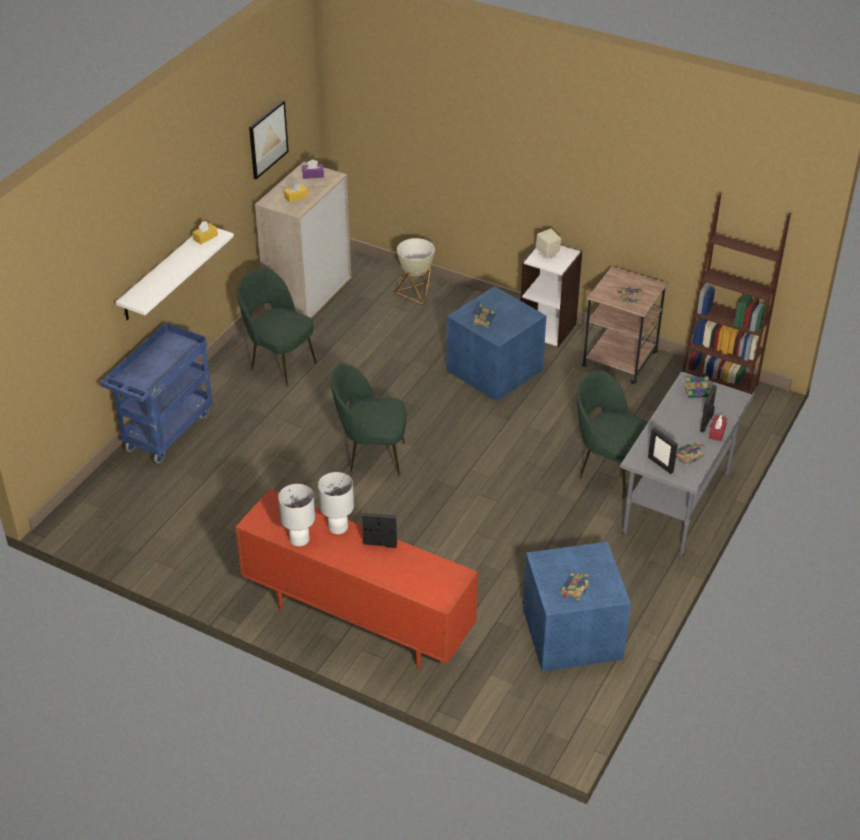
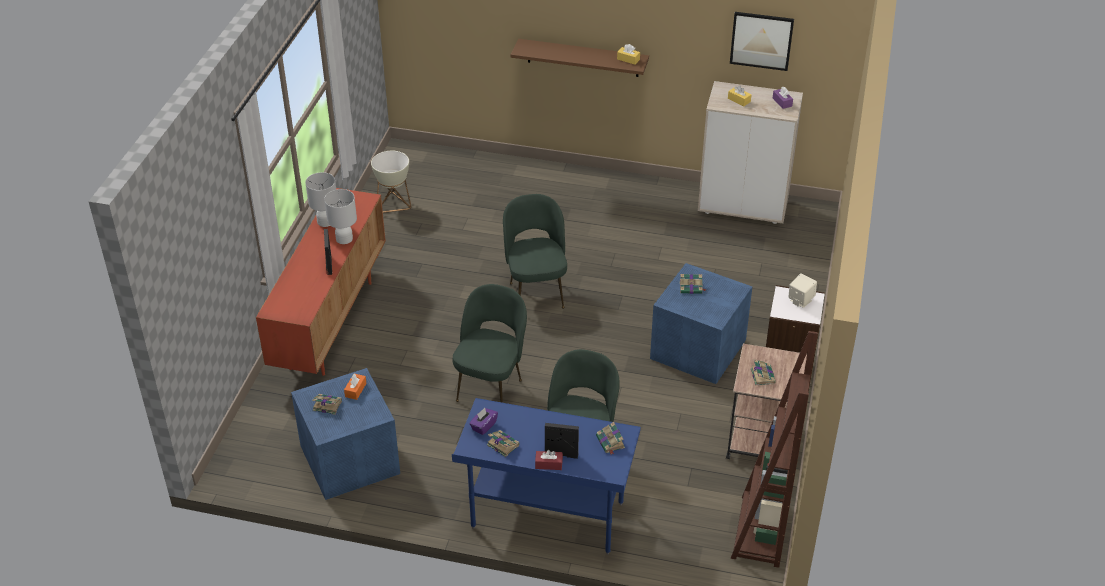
camera: 75 degrees right, 0 degrees up
blue cart [100,323,213,464] -> none
white shelf [116,228,234,320] -> brown shelf [511,39,649,77]
green chair [237,269,317,387] -> green chair moved to [452,284,527,403]
planter [395,238,435,305] -> planter moved to [371,151,411,213]
grey desk [620,372,755,557] -> blue desk [452,398,641,554]
picture frame [648,427,678,474] -> purple tissue box [469,408,498,435]
none -> orange tissue box [344,374,367,400]

